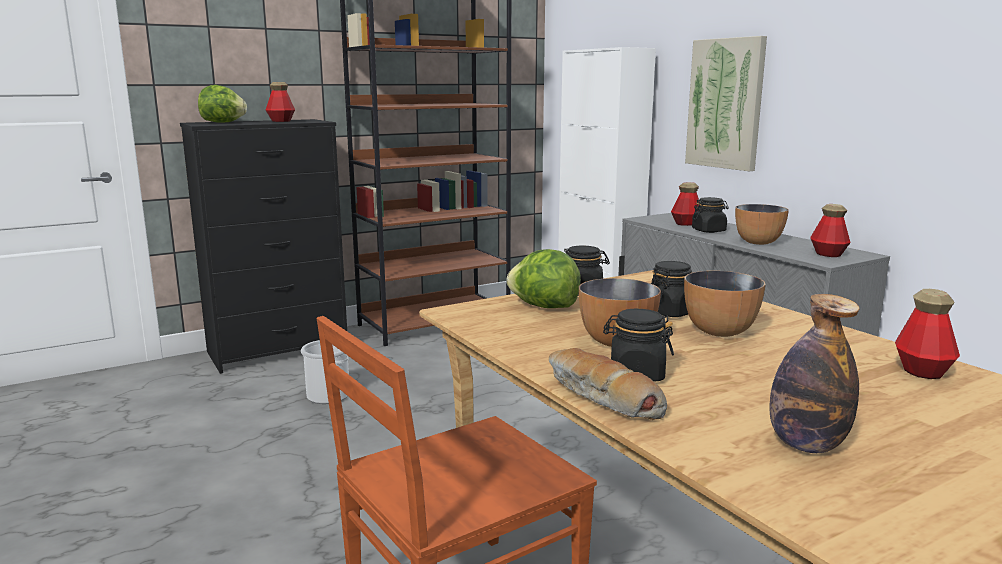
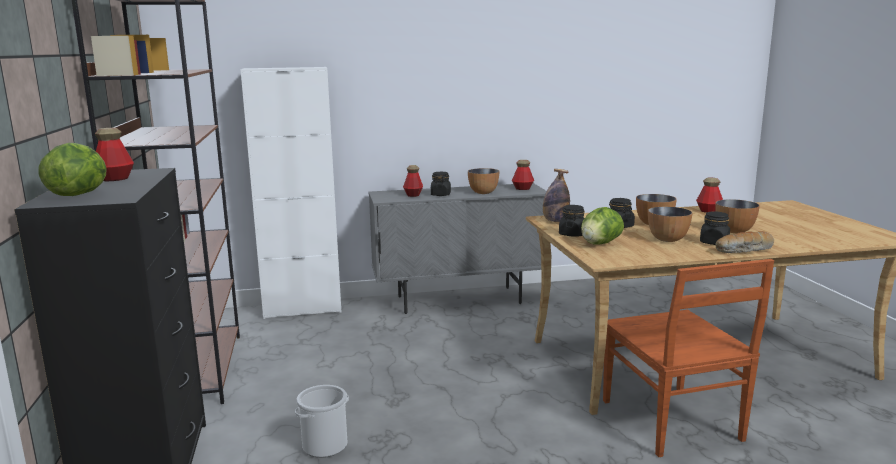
camera: 70 degrees left, 0 degrees up
picture [685,36,767,171] -> none
bottle [770,294,860,453] -> bottle moved to [543,169,570,222]
none -> bowl [715,199,760,233]

